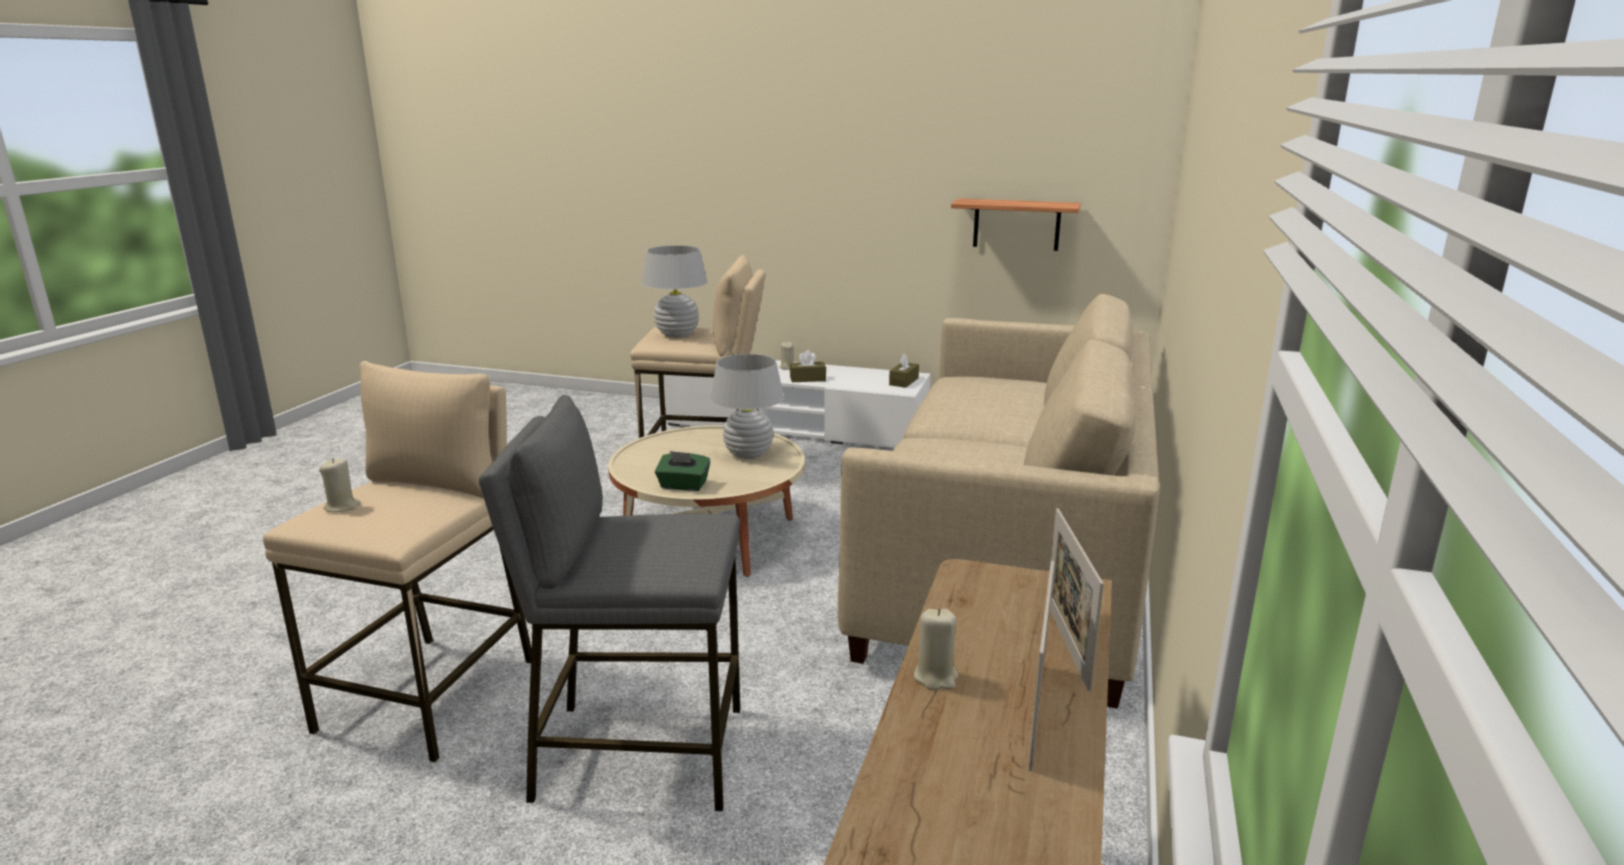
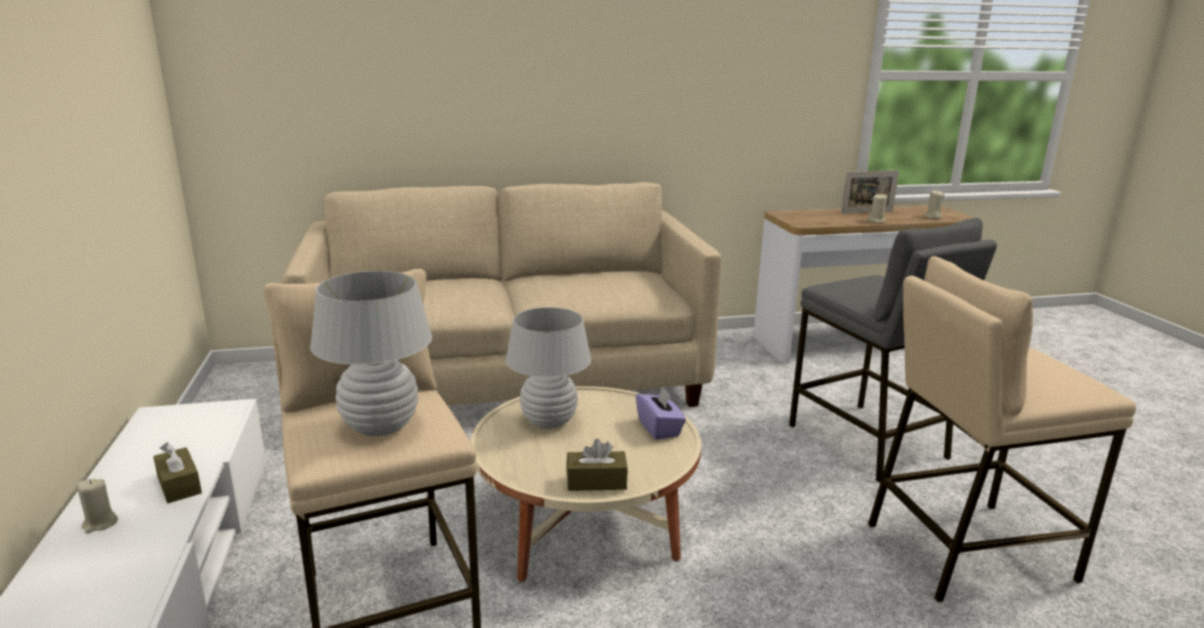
camera: 120 degrees left, 0 degrees up
beige candle [319,458,361,512] -> beige candle moved to [923,190,945,219]
green tissue box [655,451,710,491] -> purple tissue box [636,387,686,440]
brown tissue box [889,353,919,388] -> brown tissue box moved to [566,439,628,491]
shelf [951,198,1081,251] -> none
picture frame [1050,508,1104,691] -> none

